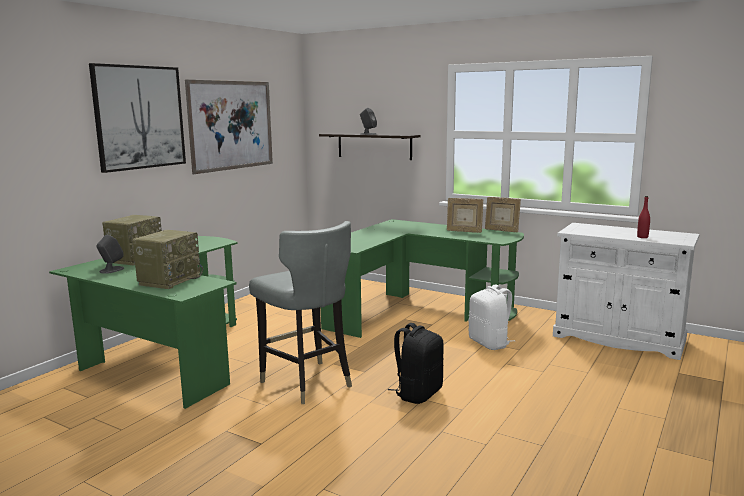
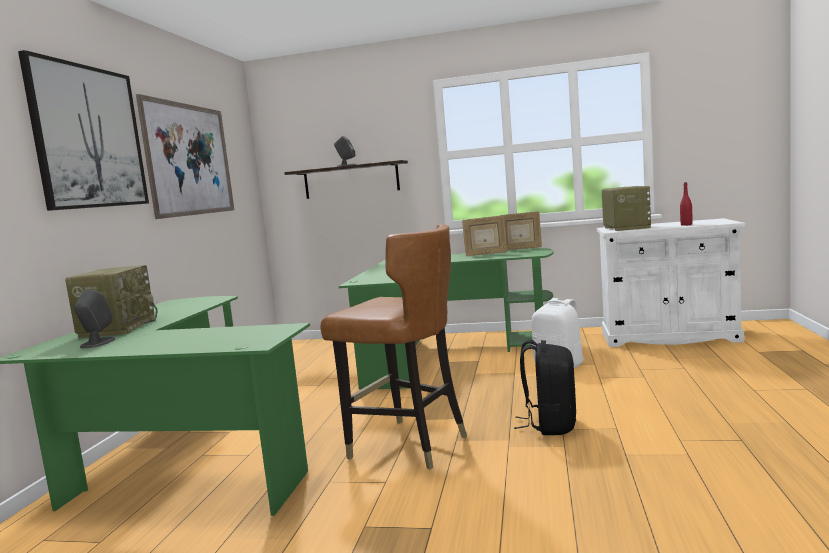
camera: 20 degrees left, 5 degrees down
radio [132,230,203,289] -> radio moved to [602,186,651,231]
grey chair [249,221,352,404] -> brown chair [321,224,467,469]

